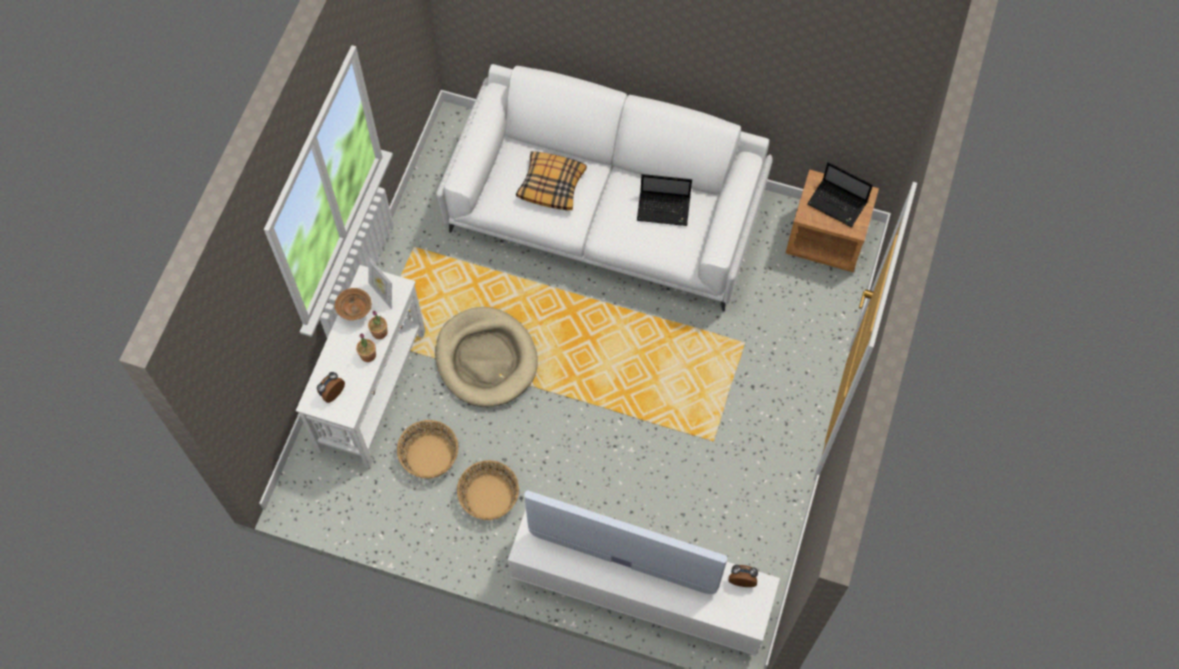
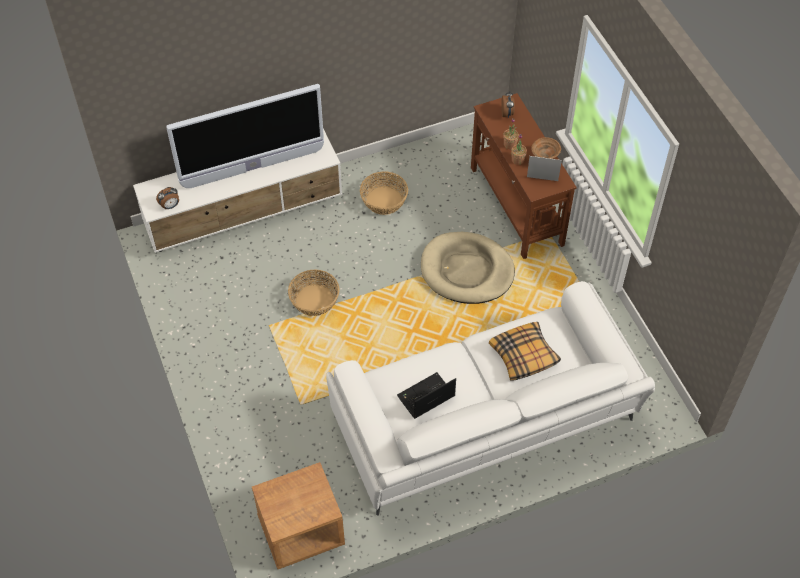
camera: 140 degrees right, 10 degrees down
white console table [296,265,426,468] -> brown console table [471,93,577,259]
basket [397,420,458,479] -> basket moved to [288,269,339,316]
laptop [807,162,873,227] -> none

